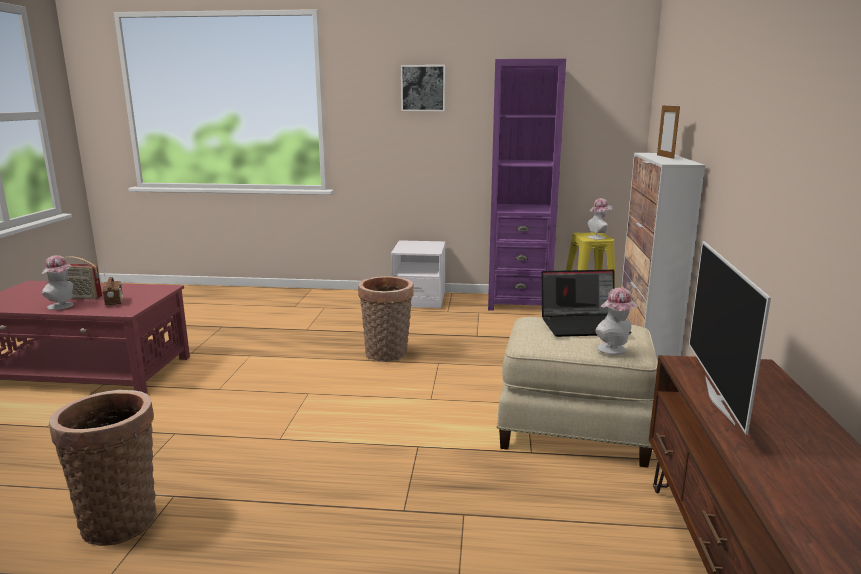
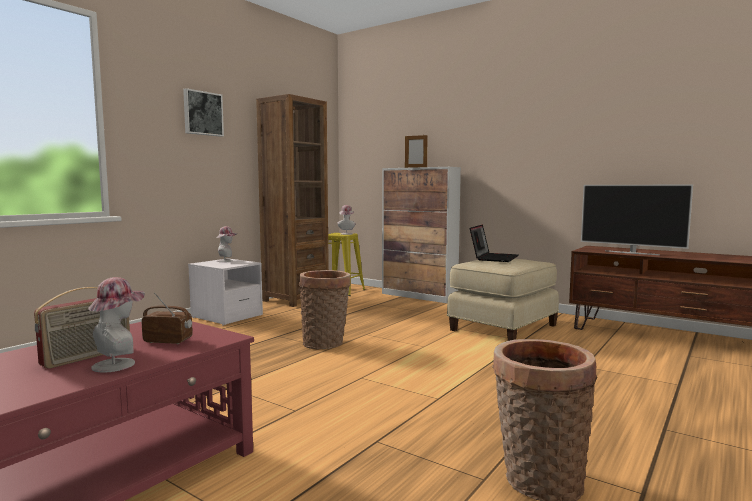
camera: 60 degrees left, 10 degrees down
purple bookcase [488,59,566,311] -> brown bookcase [256,94,329,307]
hat [596,288,638,355] -> hat moved to [217,226,237,262]

